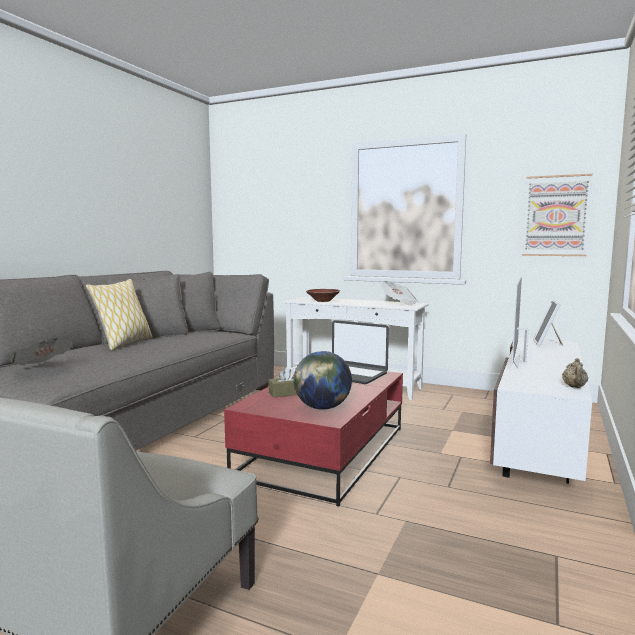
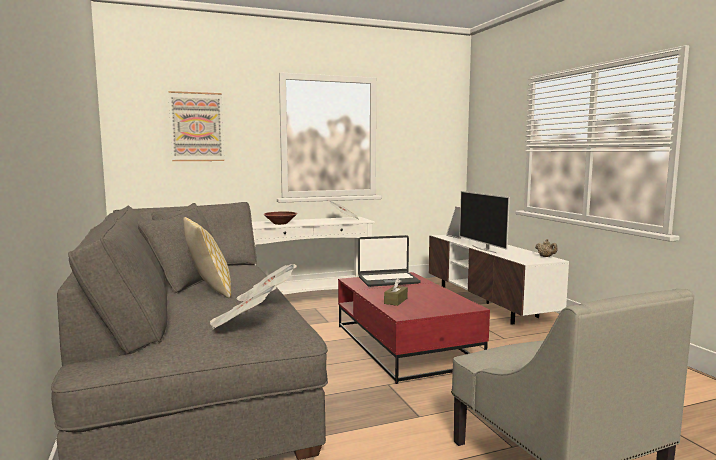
camera: 45 degrees left, 0 degrees up
globe [294,351,352,410] -> none
picture [522,174,593,256] -> picture moved to [168,91,224,161]
none -> newspaper [236,264,297,301]

